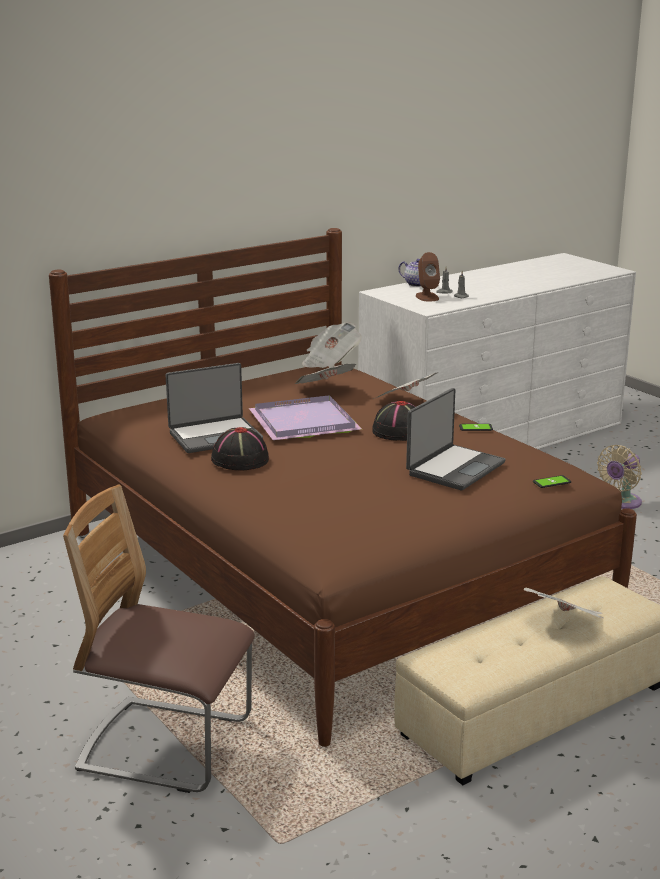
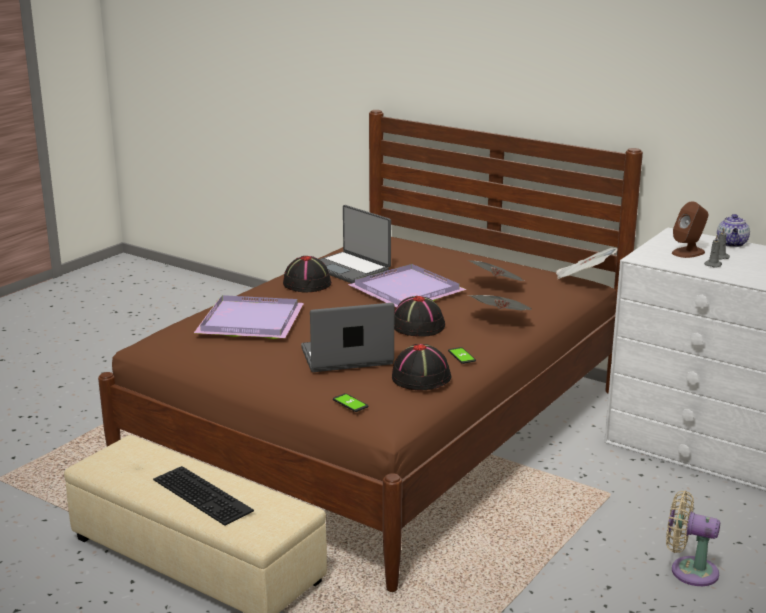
camera: 70 degrees right, 0 degrees up
chair [63,485,255,793] -> none
laptop [406,388,505,490] -> laptop turned 150 degrees clockwise [301,303,394,372]
newspaper [524,588,603,619] -> keyboard [153,466,254,526]
none -> purple tray [194,295,304,339]
none -> black hat [392,344,451,391]

